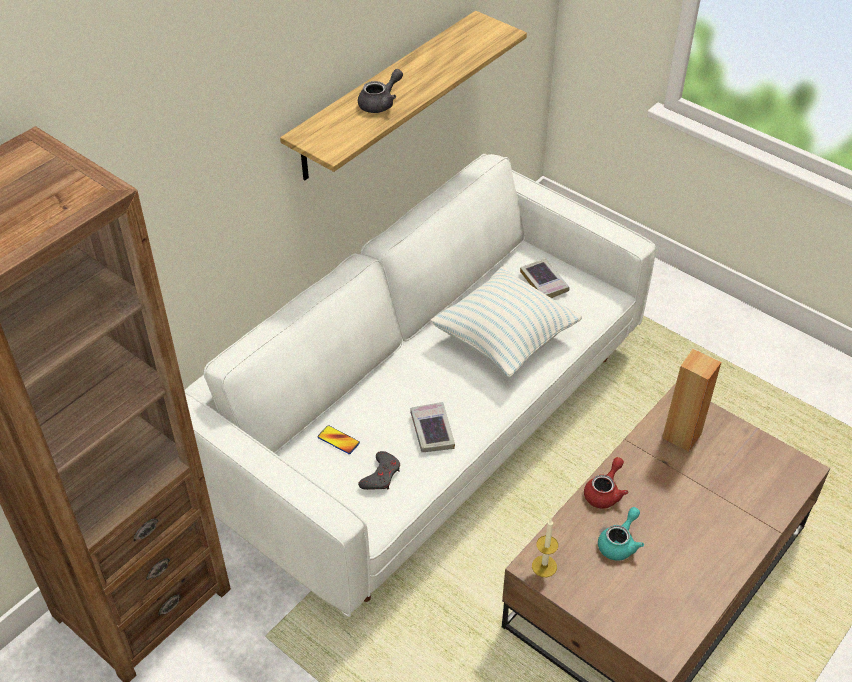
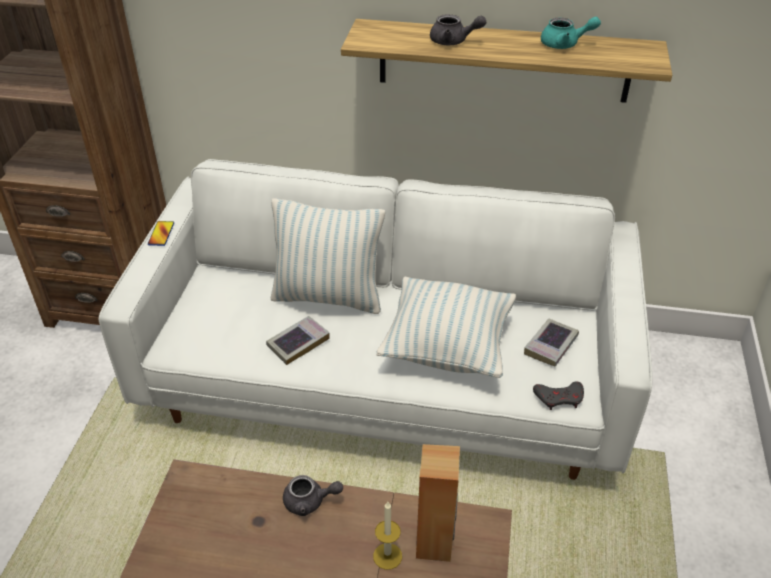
camera: 60 degrees right, 5 degrees down
phone [318,425,360,454] -> phone moved to [148,221,174,246]
grey game controller [358,451,400,490] -> grey game controller moved to [533,381,584,410]
candle [532,519,558,577] -> candle moved to [373,502,402,570]
red teapot [584,457,628,508] -> grey teapot [283,475,343,516]
turquoise teapot [598,507,644,561] -> turquoise teapot moved to [541,17,601,49]
none -> pillow [271,198,385,314]

